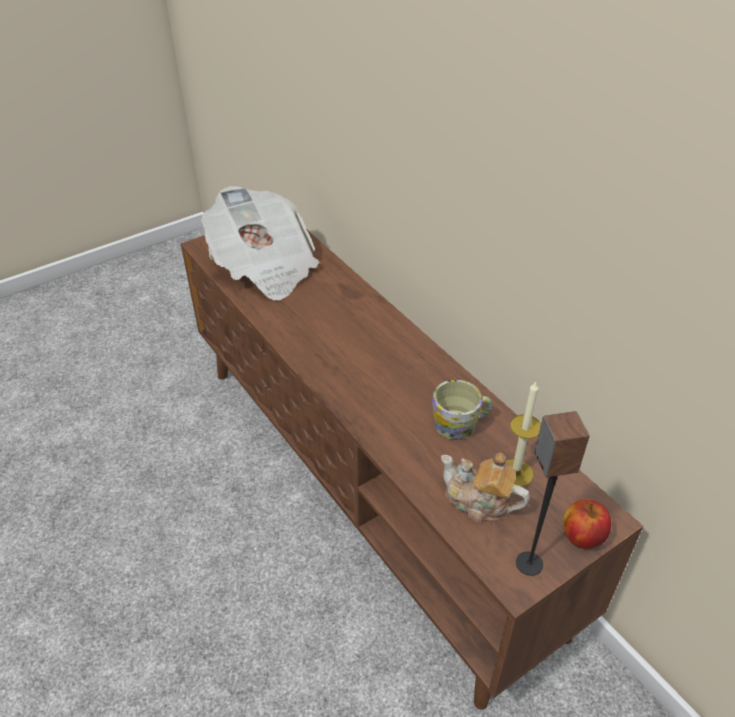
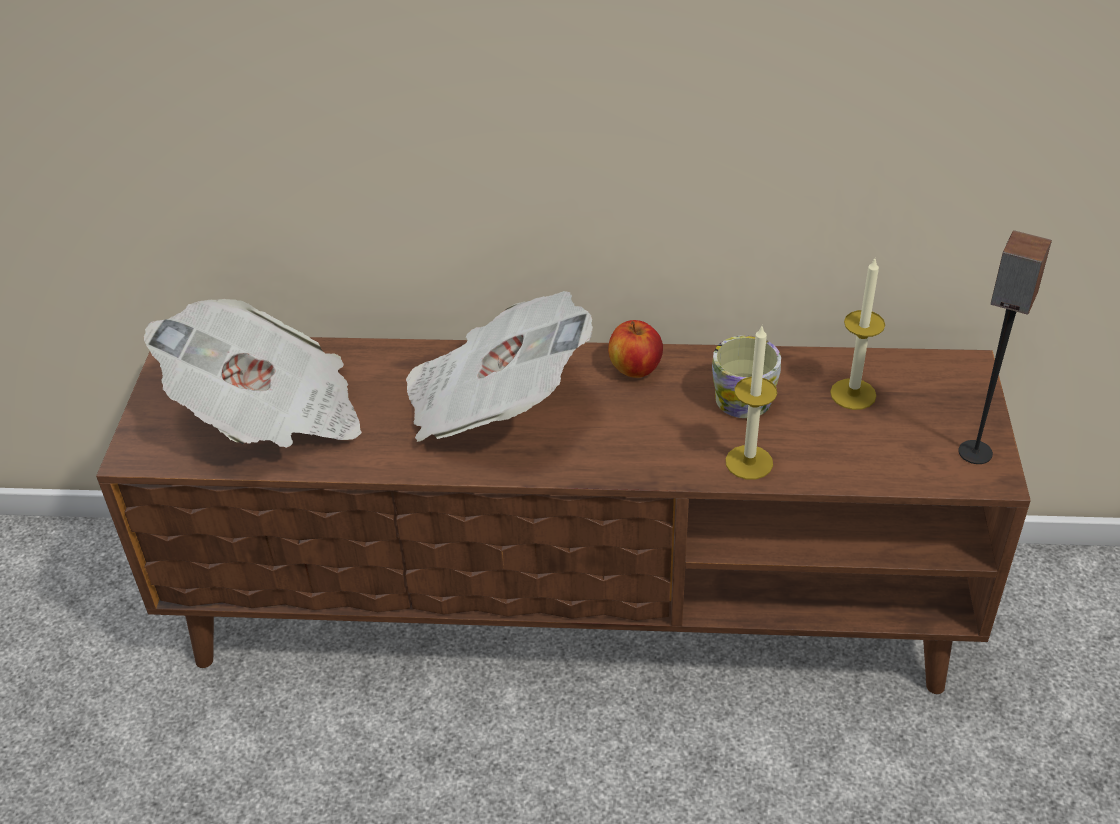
camera: 50 degrees left, 0 degrees up
teapot [441,453,530,523] -> none
apple [563,499,611,549] -> apple moved to [608,320,663,378]
none -> newspaper [406,291,593,442]
none -> candle [725,326,777,480]

